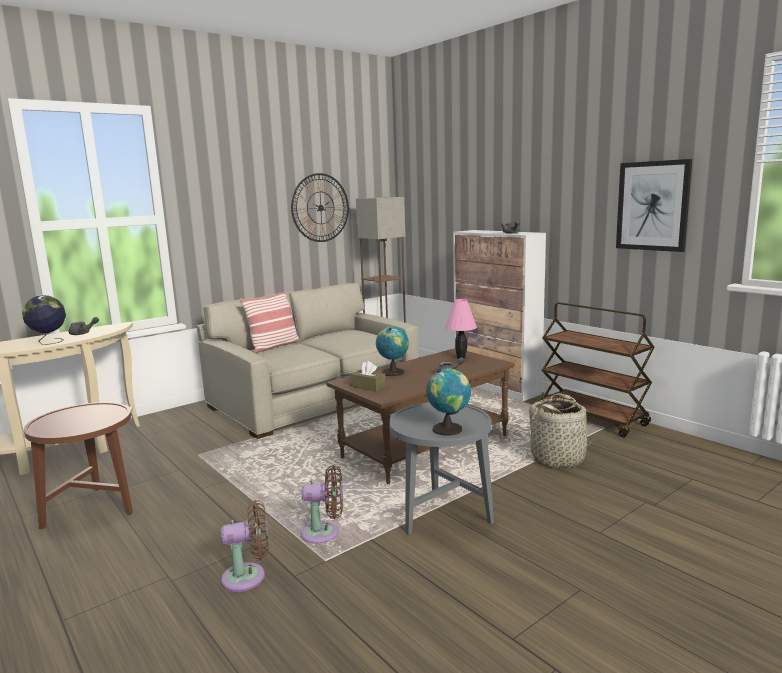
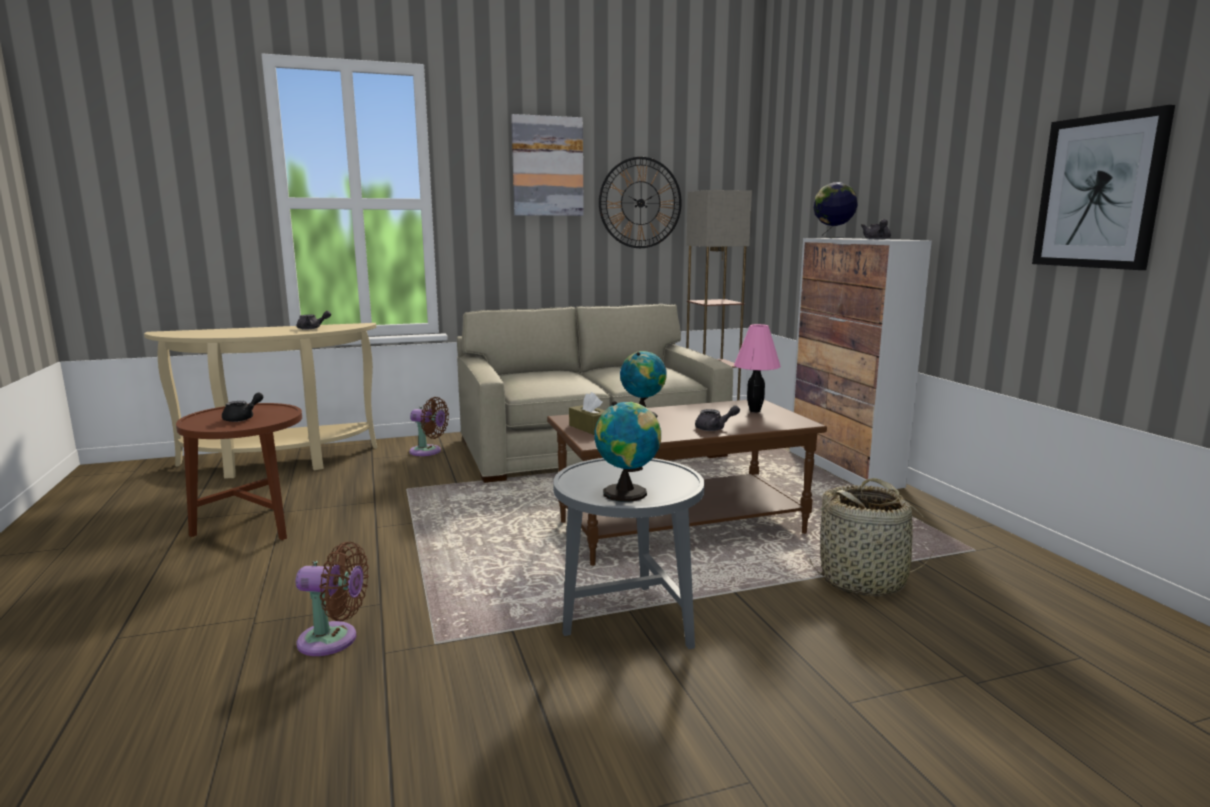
camera: 20 degrees right, 0 degrees up
globe [22,295,66,345] -> globe moved to [813,182,858,238]
pillow [240,291,300,353] -> none
brown fan [300,465,343,543] -> brown fan moved to [409,397,449,456]
brown cart [541,302,654,437] -> none
none -> black teapot [222,392,263,422]
none -> picture [511,114,584,216]

